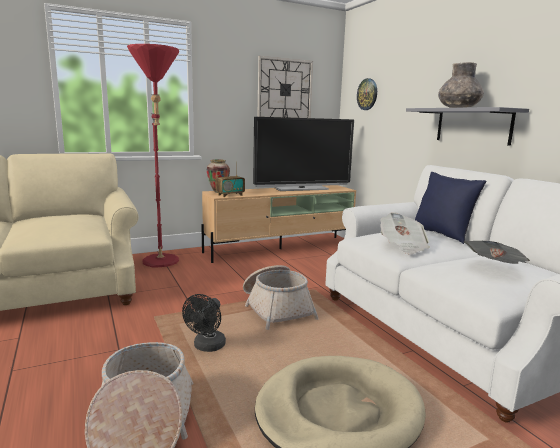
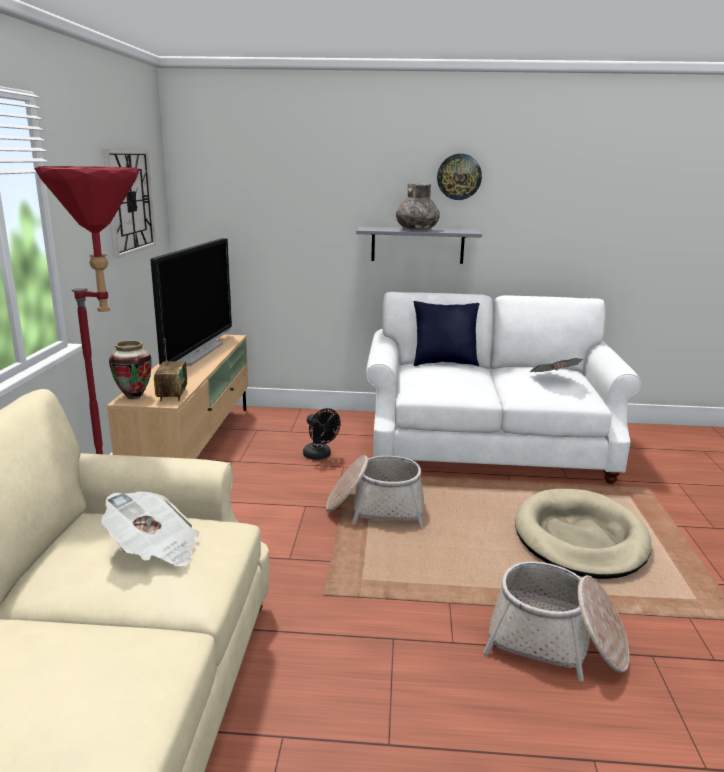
camera: 60 degrees left, 5 degrees up
black fan [182,294,226,352] -> black fan moved to [303,408,341,460]
wall clock [357,78,377,110] -> wall clock moved to [437,154,482,200]
newspaper [380,212,430,254] -> newspaper moved to [101,491,199,567]

